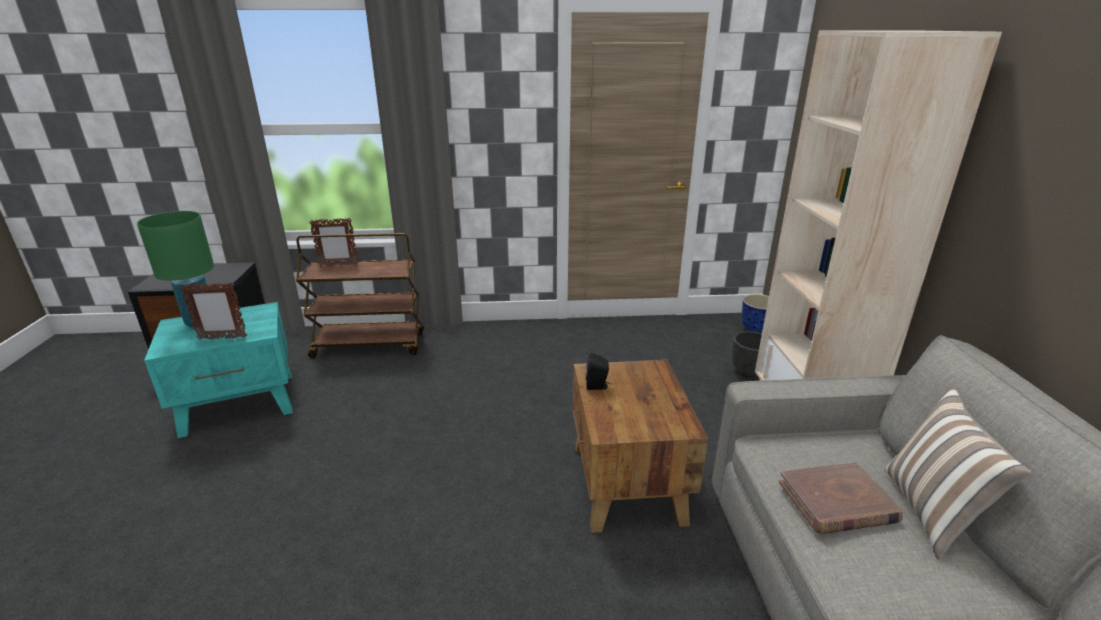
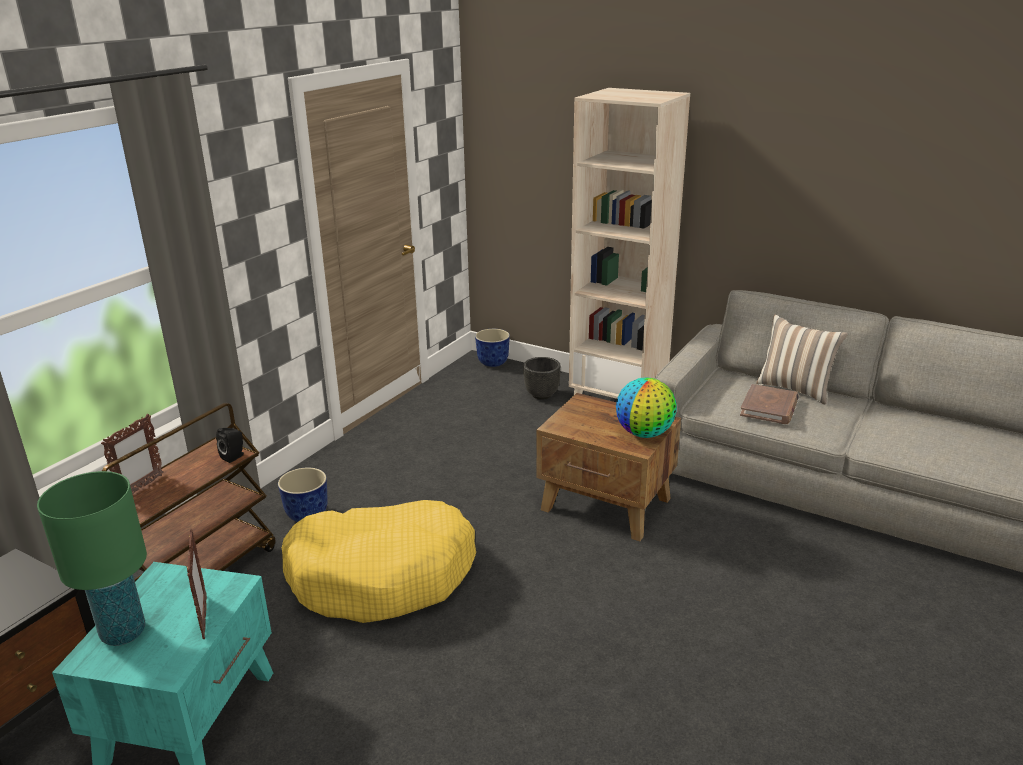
camera: 55 degrees left, 0 degrees up
picture frame [180,282,247,340] -> picture frame turned 45 degrees counterclockwise [186,529,207,639]
black speaker [586,353,610,390] -> black speaker moved to [216,428,244,463]
none -> planter [278,468,328,522]
none -> yellow dog bed [282,500,476,623]
none -> globe [616,378,677,438]

